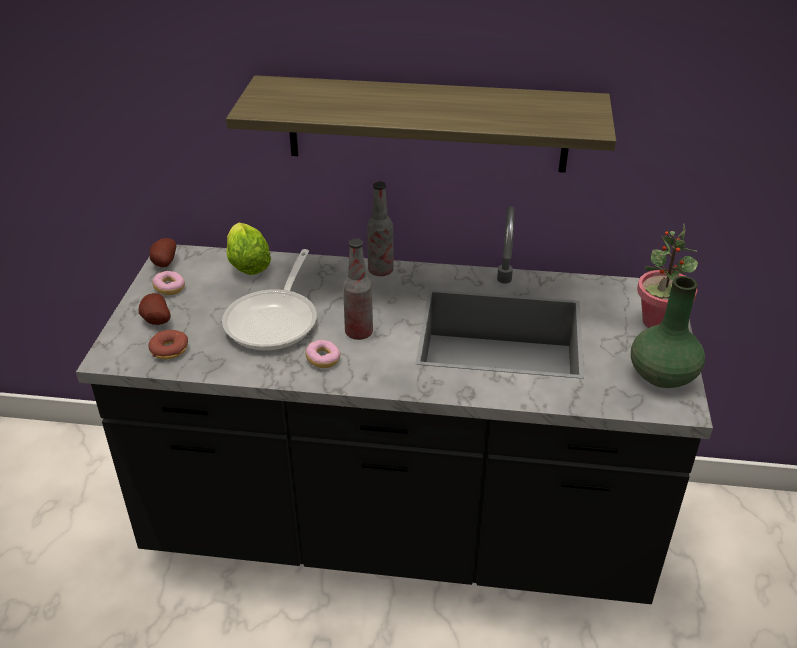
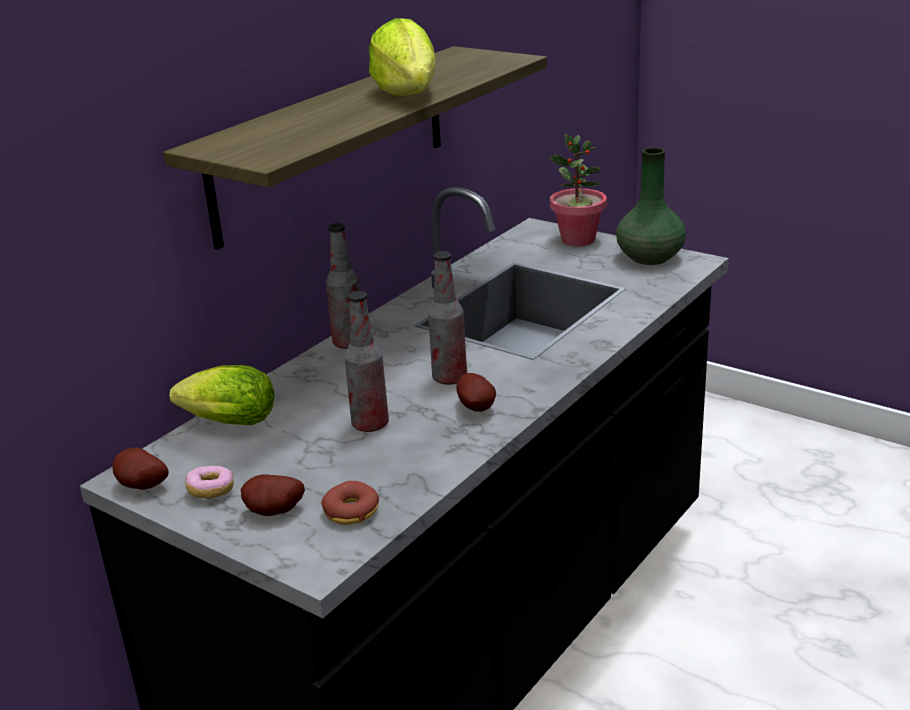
camera: 60 degrees left, 10 degrees down
frying pan [222,249,317,351] -> bottle [345,291,389,432]
donut [305,340,340,368] -> potato [456,373,496,412]
none -> lettuce [369,18,436,96]

